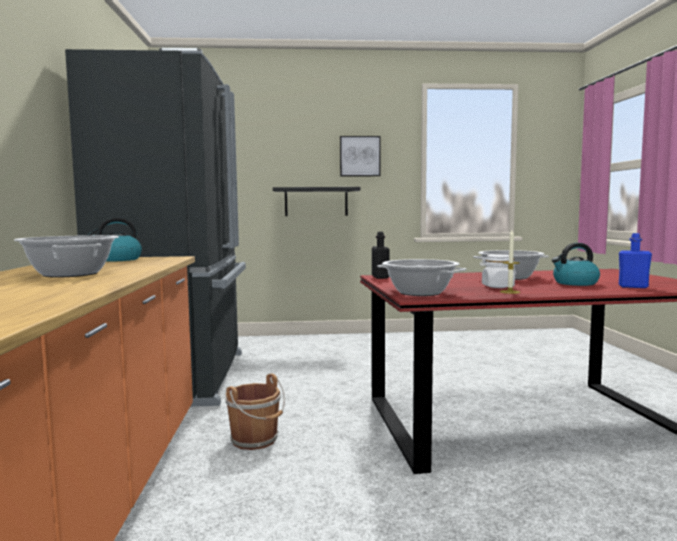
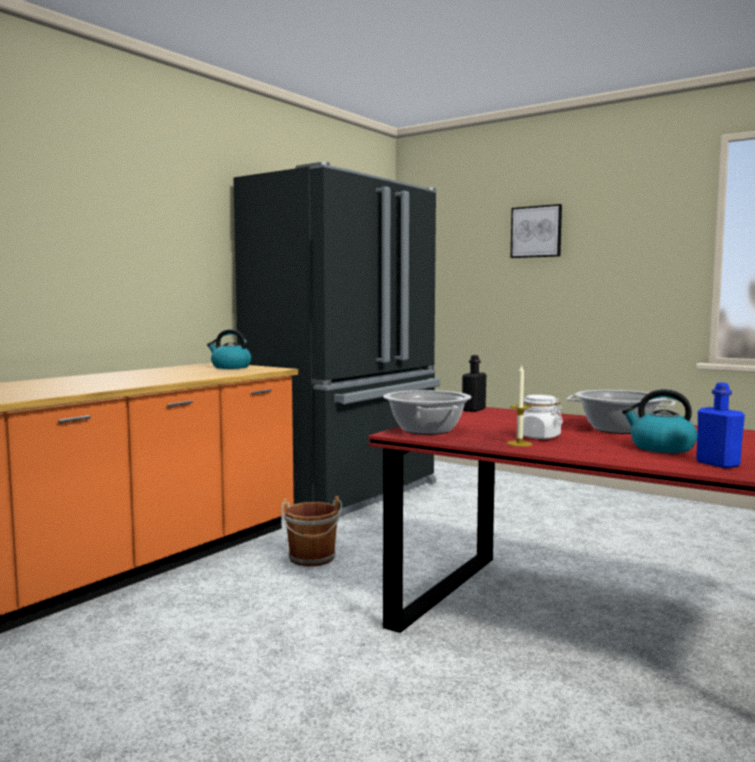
camera: 40 degrees right, 0 degrees up
cooking pot [14,235,119,278] -> none
black shelf [273,187,361,216] -> none
picture [340,136,381,177] -> picture moved to [511,204,562,258]

